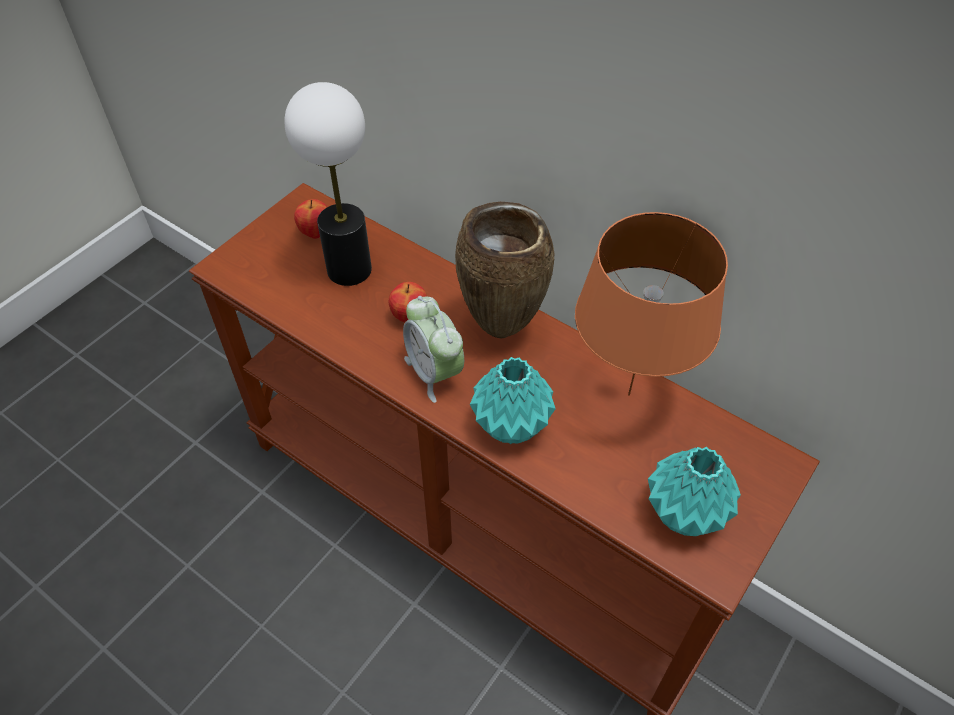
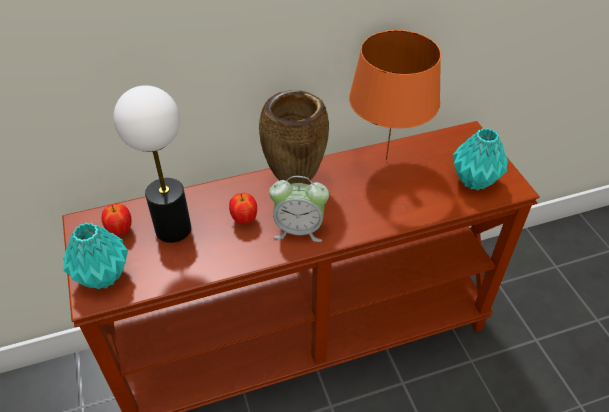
camera: 55 degrees left, 5 degrees down
turquoise vase [470,357,556,444] -> turquoise vase moved to [63,223,128,290]

